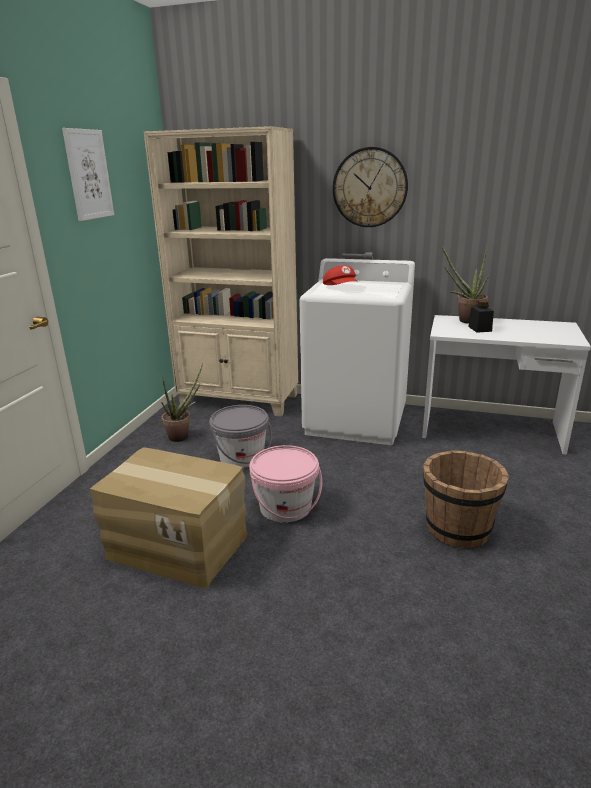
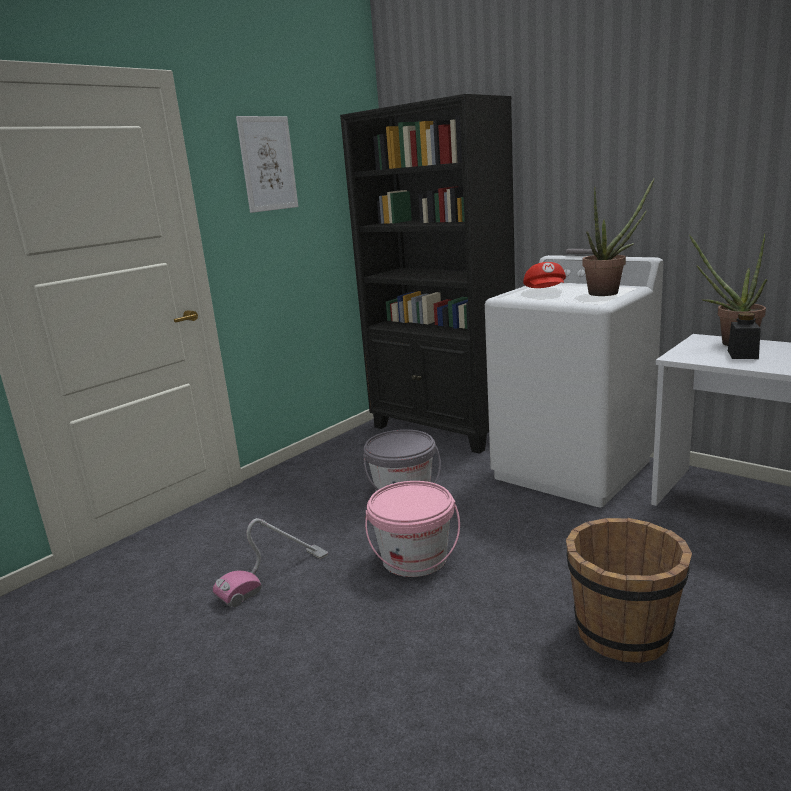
camera: 25 degrees right, 5 degrees down
cardboard box [90,447,247,589] -> vacuum cleaner [213,518,328,607]
beige bookcase [144,126,298,417] -> black bookcase [340,94,515,454]
potted plant [161,362,203,442] -> potted plant moved to [582,178,655,296]
wall clock [333,147,408,227] -> none

